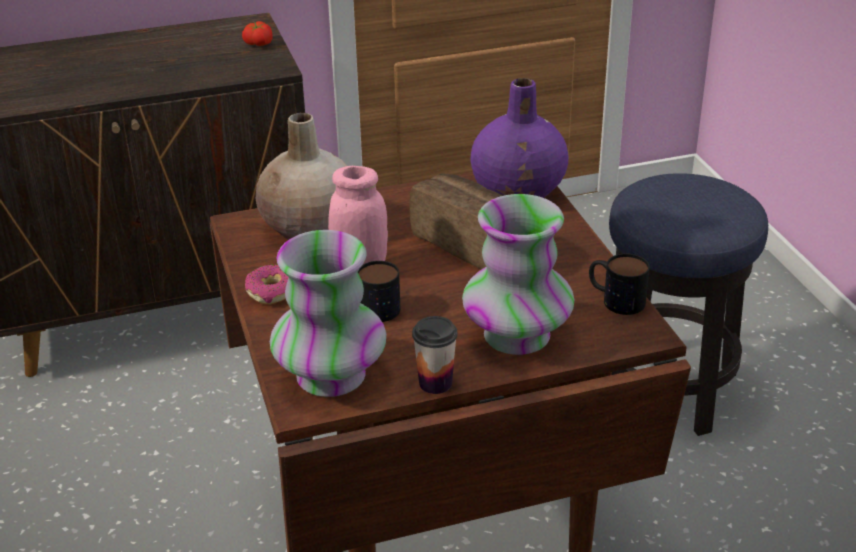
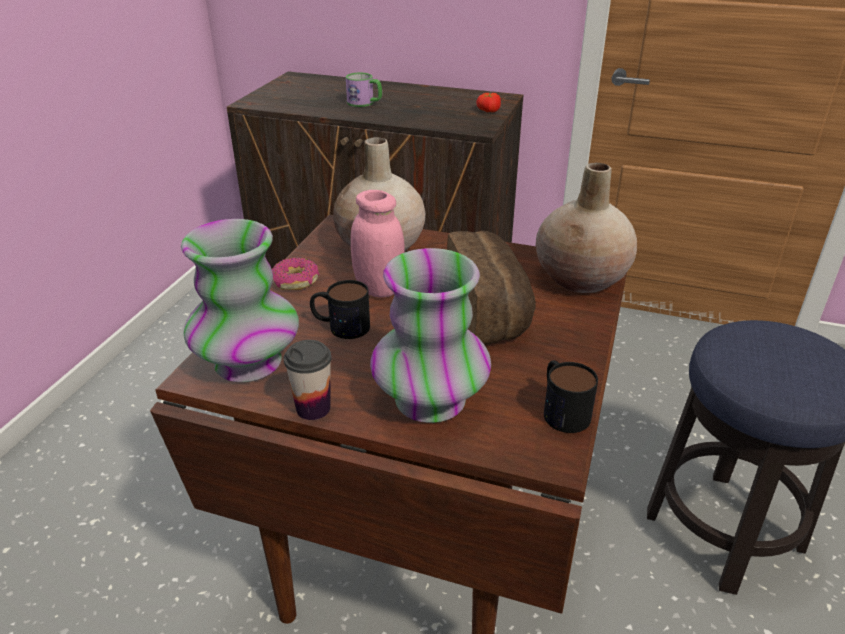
camera: 35 degrees right, 0 degrees up
purple vase [470,78,569,198] -> beige vase [536,163,637,293]
none -> mug [346,73,382,107]

